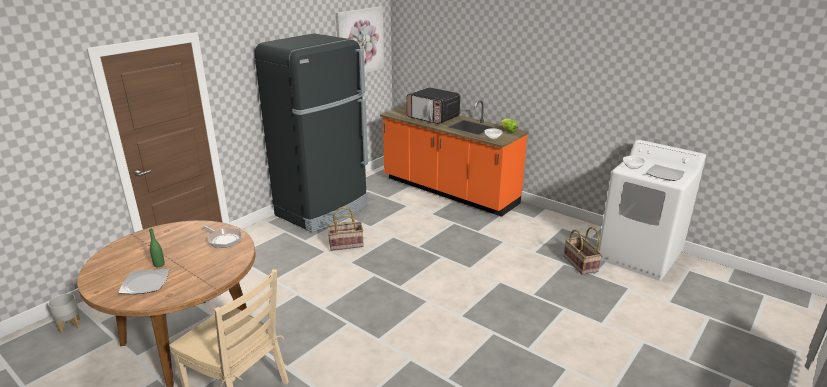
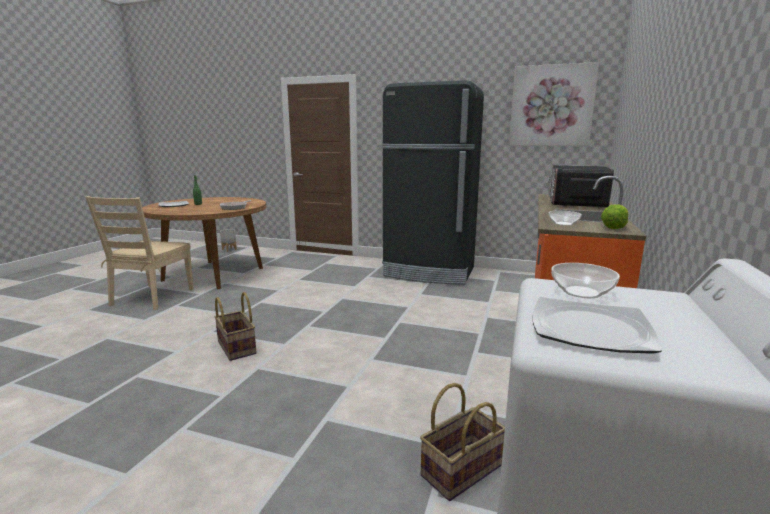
camera: 70 degrees right, 10 degrees down
basket [327,207,364,251] -> basket moved to [214,292,257,361]

